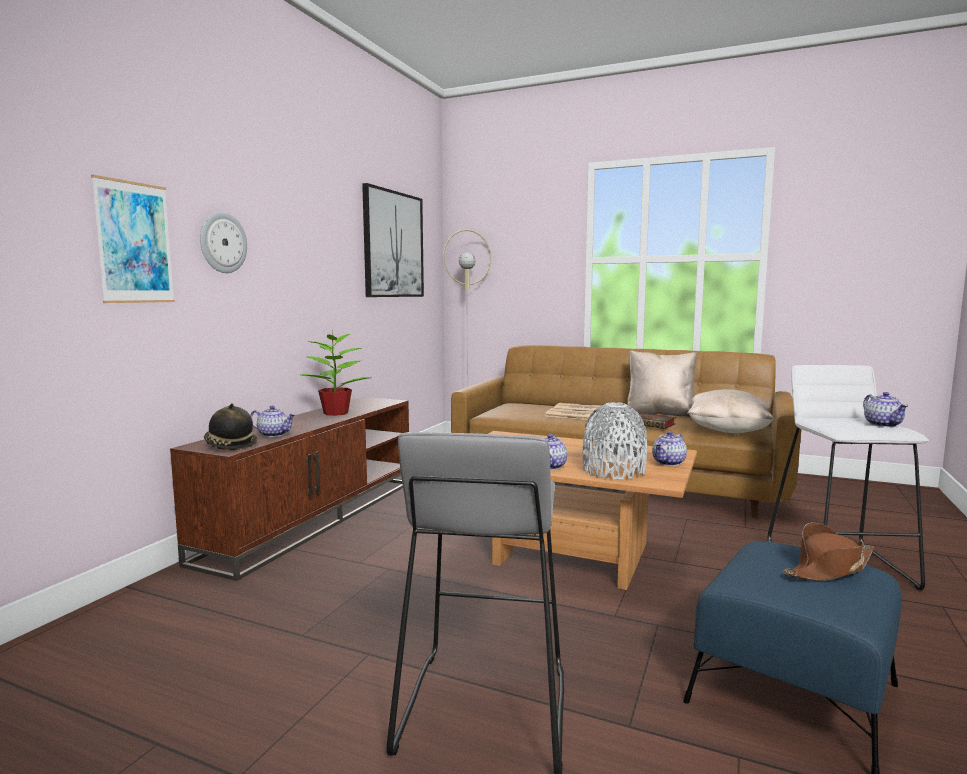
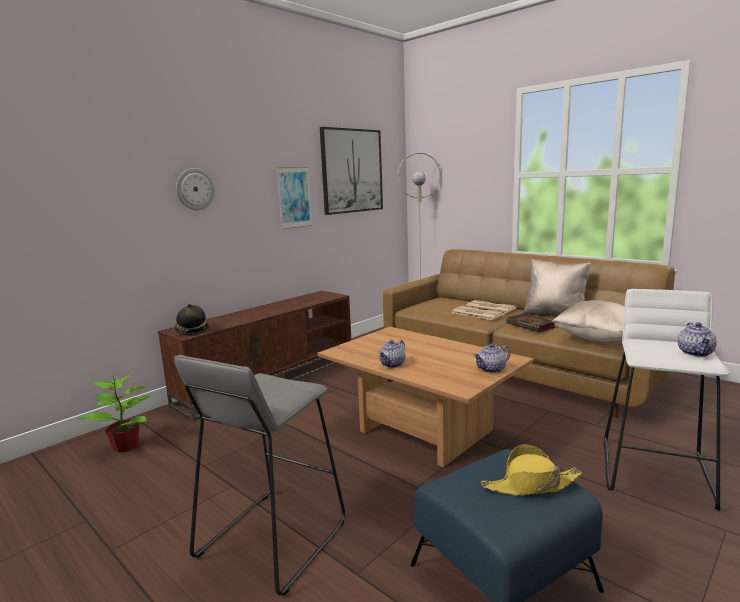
camera: 20 degrees right, 5 degrees up
picture [91,175,175,303] -> picture moved to [276,167,312,230]
teapot [250,406,296,437] -> none
potted plant [300,331,372,416] -> potted plant moved to [77,372,153,453]
grey vase [582,402,647,480] -> none
brown hat [783,522,874,581] -> yellow hat [481,444,582,496]

